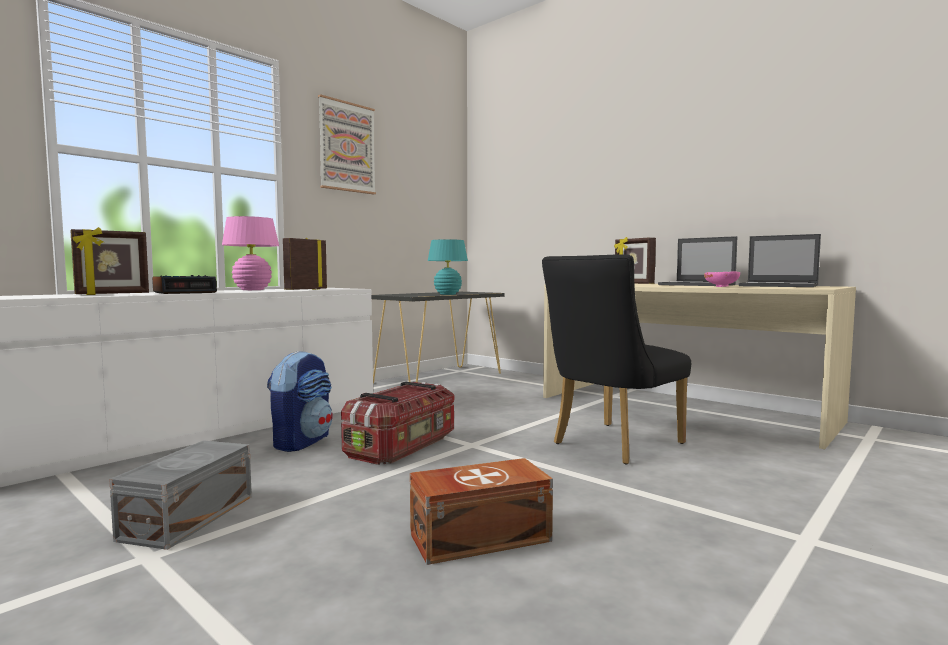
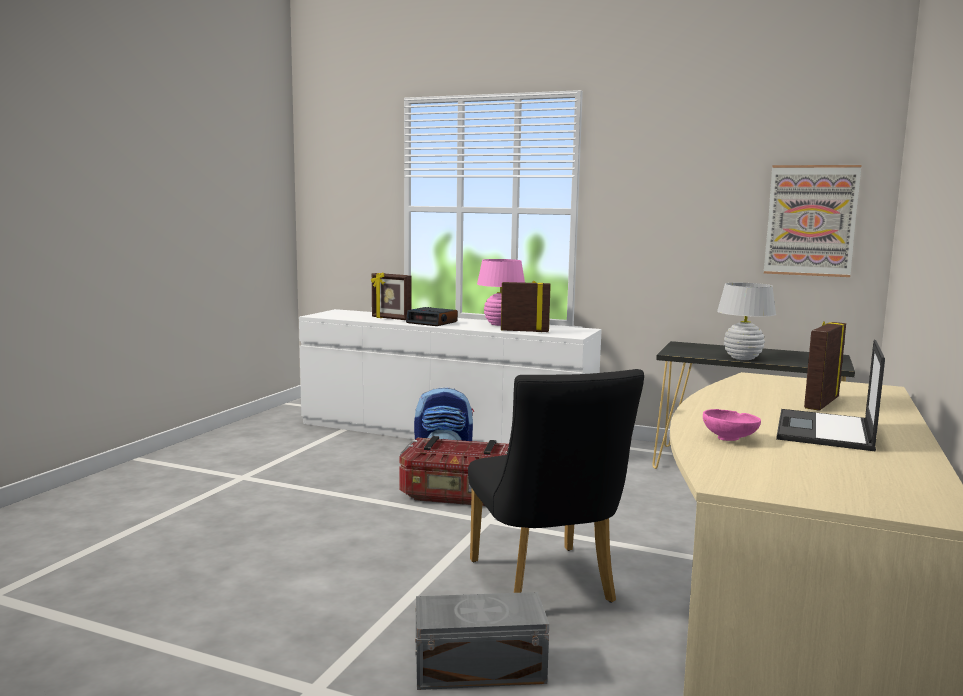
camera: 70 degrees right, 5 degrees up
grey storage box [109,440,252,550] -> grey storage box moved to [415,592,549,690]
picture [318,94,376,194] -> picture moved to [764,165,862,277]
brown storage box [410,458,553,565] -> none
turquoise table lamp [428,239,468,295] -> white table lamp [717,283,776,360]
black chair [542,254,691,465] -> black chair turned 135 degrees counterclockwise [468,369,644,603]
laptop [739,234,821,287] -> none

